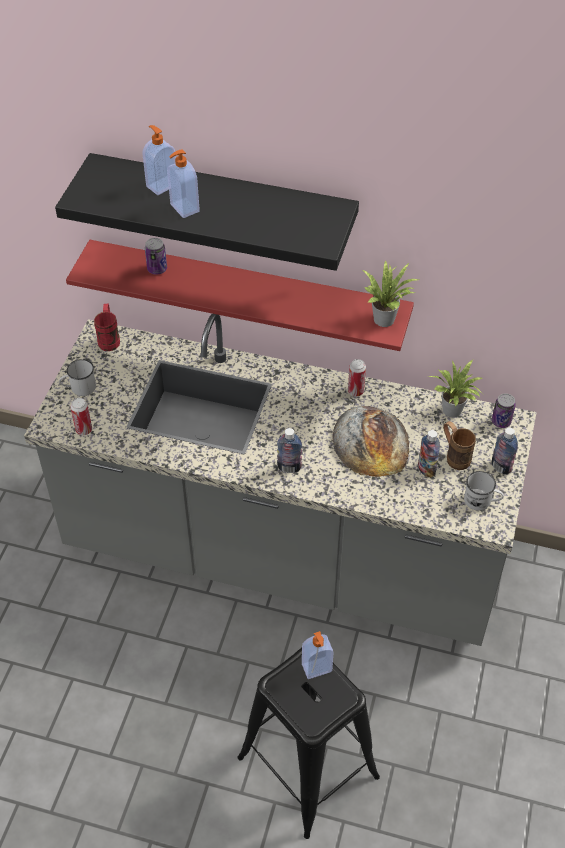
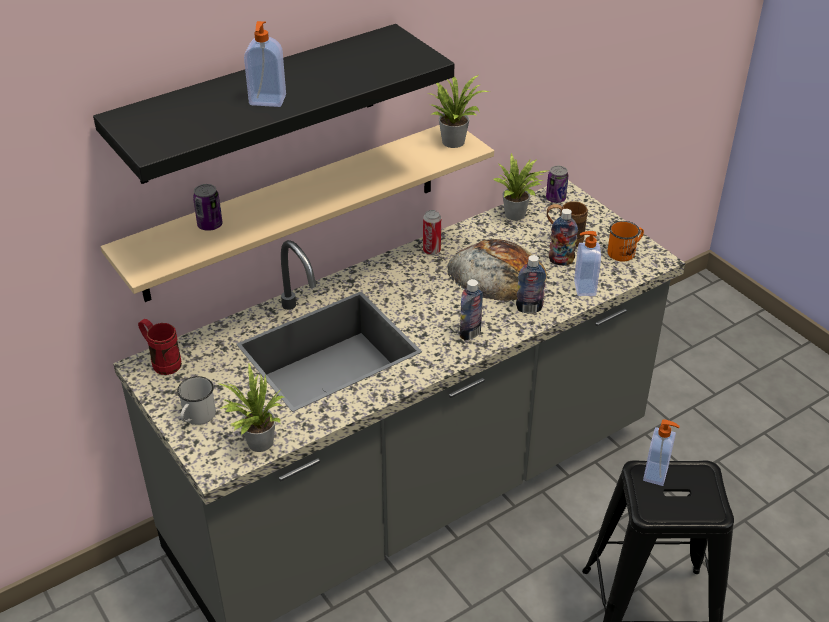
camera: 50 degrees left, 10 degrees down
red shelf [66,240,414,351] -> beige shelf [101,125,494,302]
can [70,398,92,435] -> potted plant [217,364,283,452]
soap dispenser [142,125,176,195] -> soap dispenser moved to [574,231,601,296]
white mug [464,471,504,511] -> orange mug [607,221,644,261]
bottle [492,427,518,475] -> bottle moved to [516,255,546,313]

